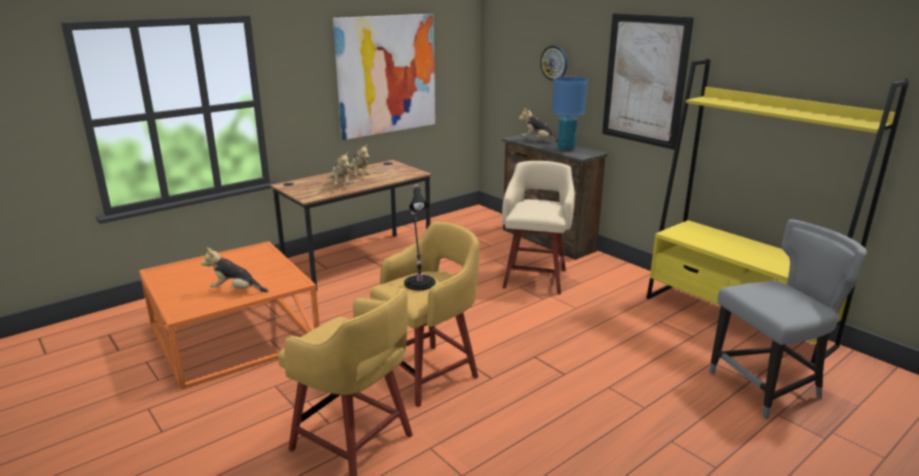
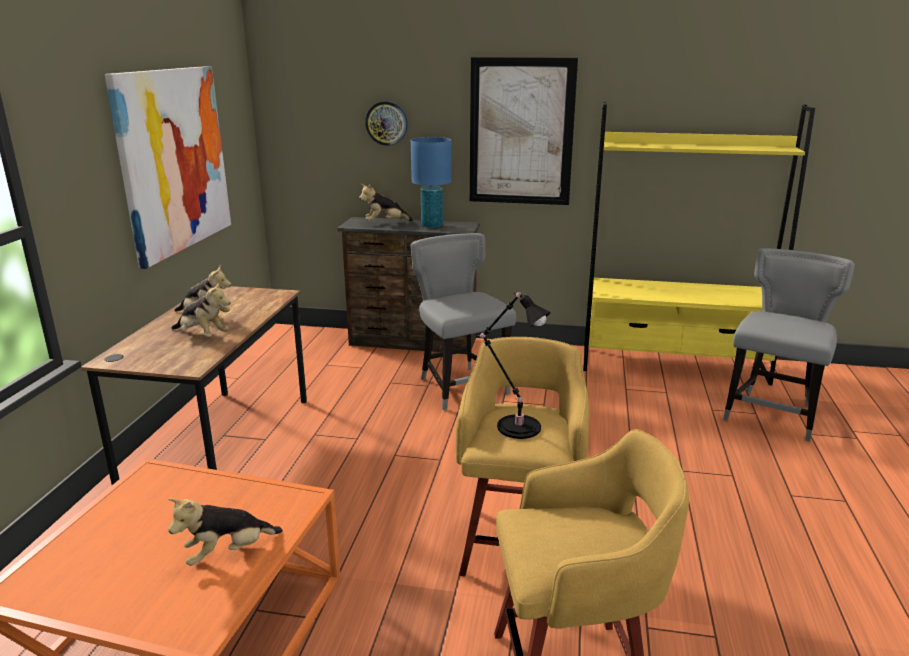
camera: 40 degrees left, 0 degrees up
beige stool [502,161,575,294] -> grey chair [411,233,516,410]

